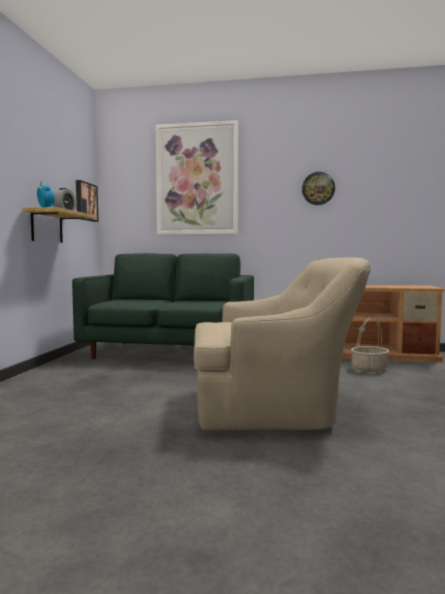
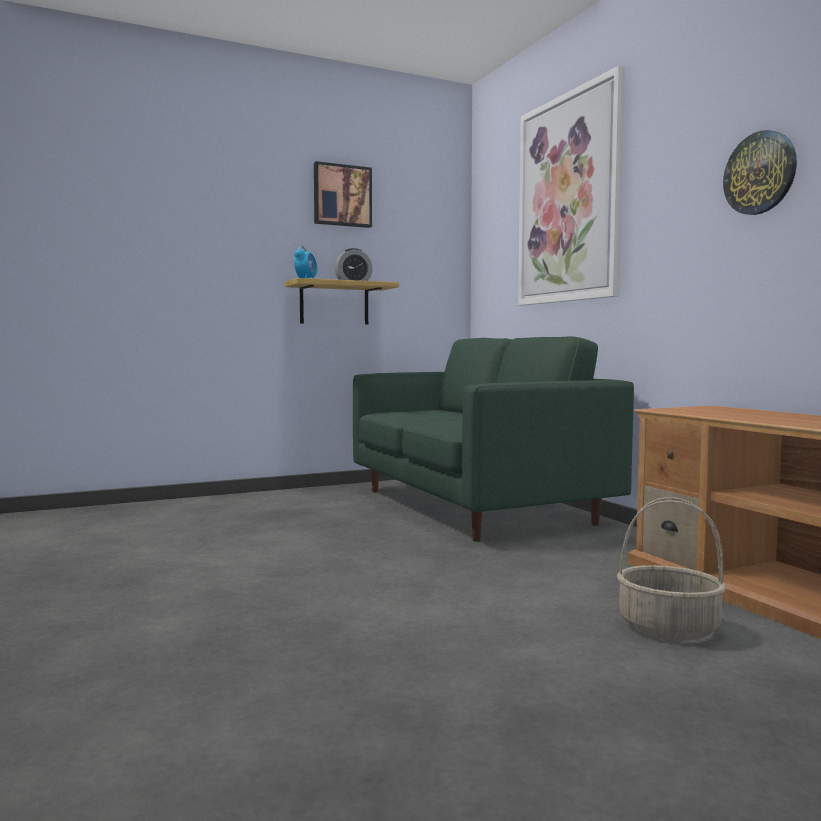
camera: 55 degrees right, 0 degrees up
picture [76,180,98,222] -> picture moved to [314,161,372,228]
beige armchair [194,257,371,430] -> none

